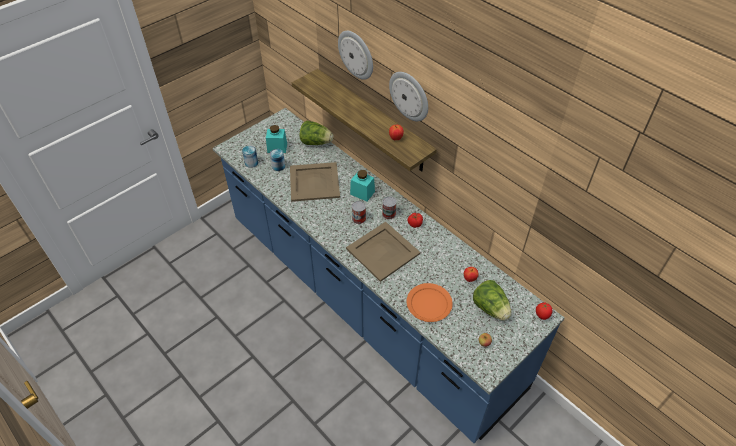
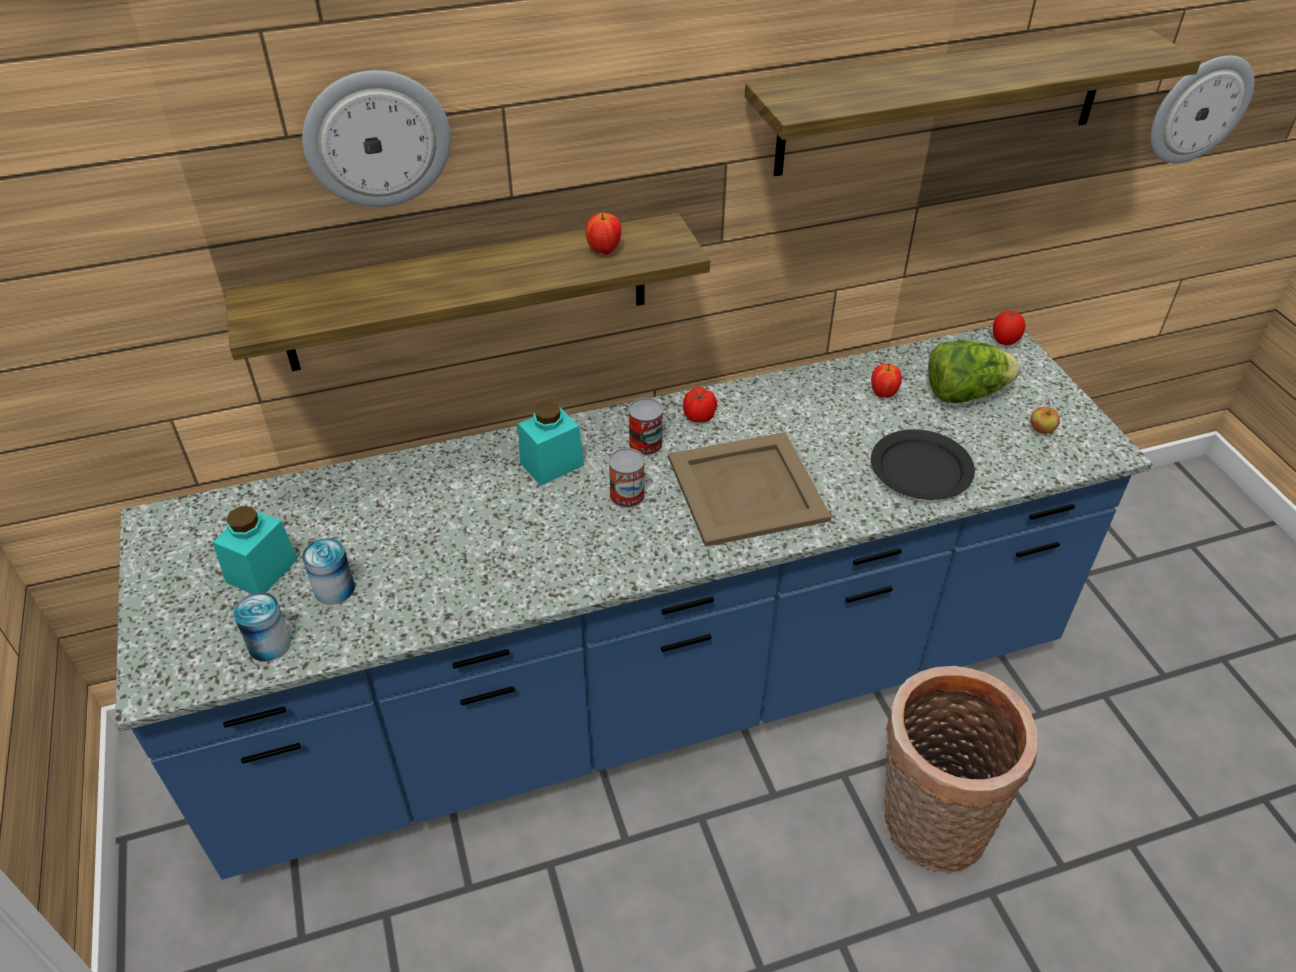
camera: 65 degrees left, 5 degrees down
beige tray [290,162,340,202] -> none
lettuce [300,121,334,145] -> none
wall clock [389,72,428,121] -> wall clock moved to [1150,55,1254,163]
orange plate [407,283,453,322] -> black plate [871,429,975,500]
none -> shelf [745,25,1201,176]
none -> basket [884,666,1038,873]

